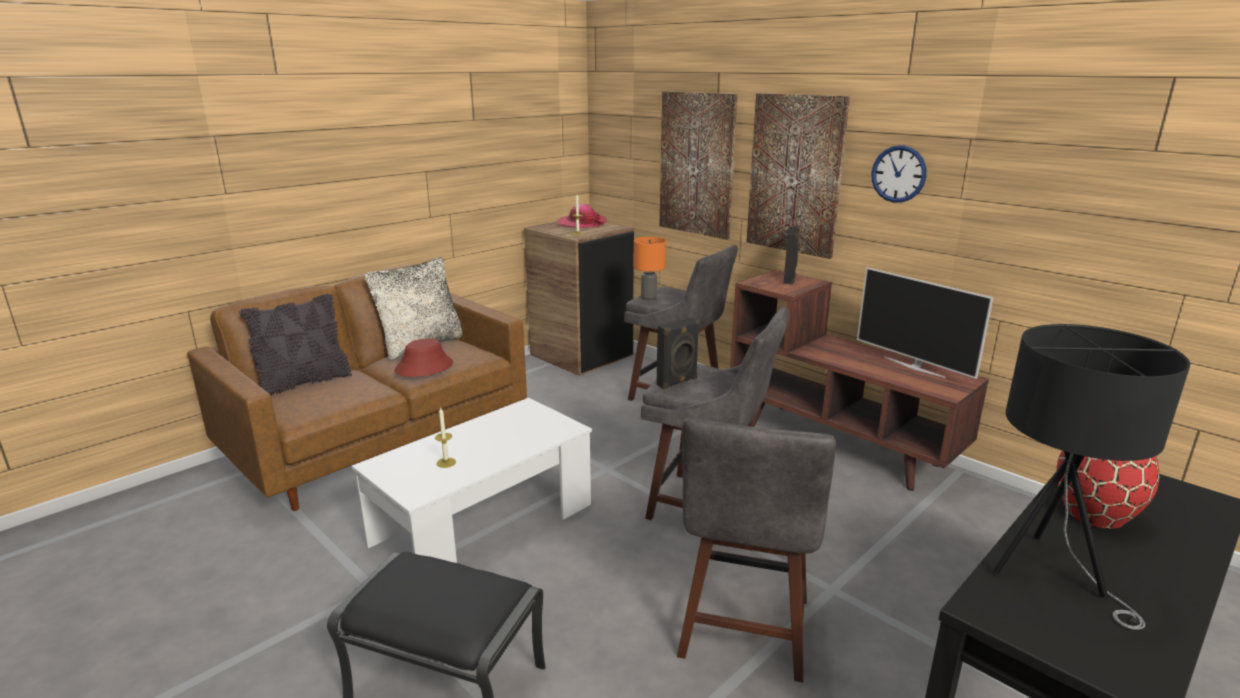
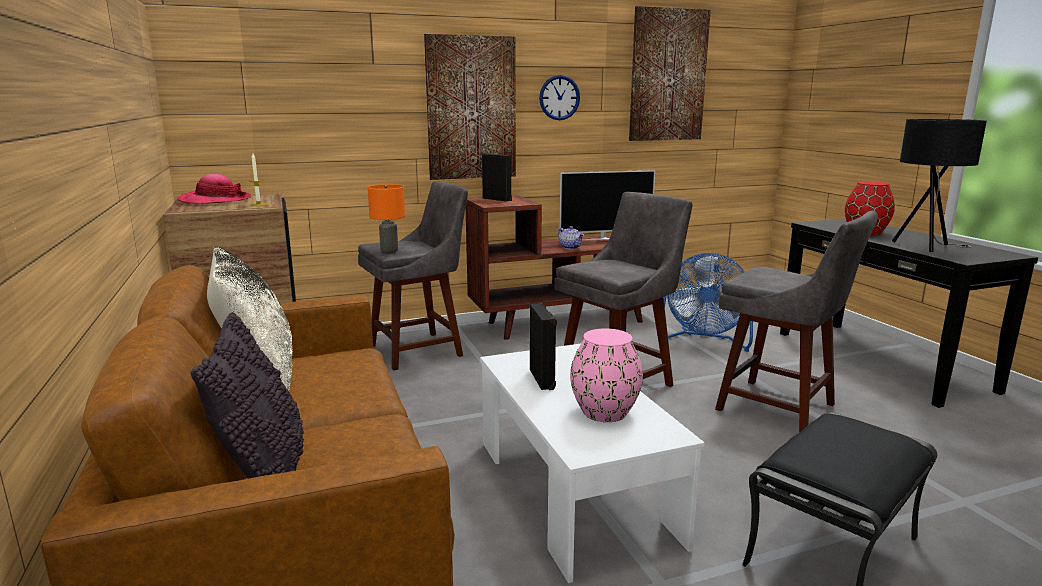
camera: 65 degrees left, 5 degrees down
red hat [395,338,453,377] -> none
candle [435,408,456,468] -> pink vase [570,328,643,422]
black speaker [656,317,700,389] -> black speaker moved to [530,303,557,390]
picture [660,92,738,240] -> picture moved to [629,6,711,141]
none -> teapot [558,226,584,249]
none -> blue fan [664,253,753,352]

